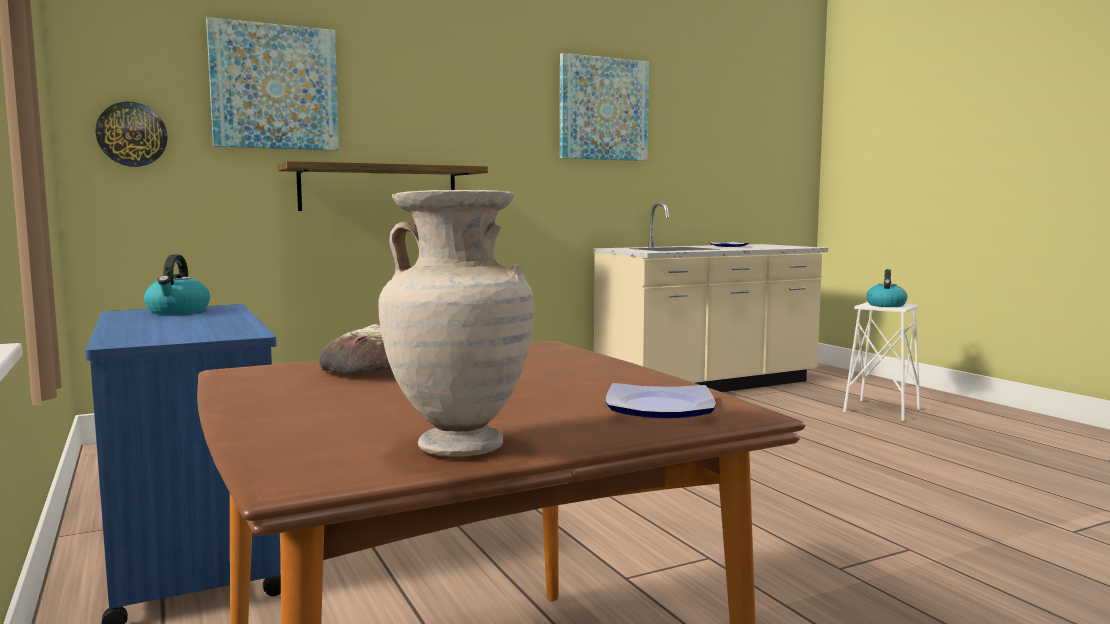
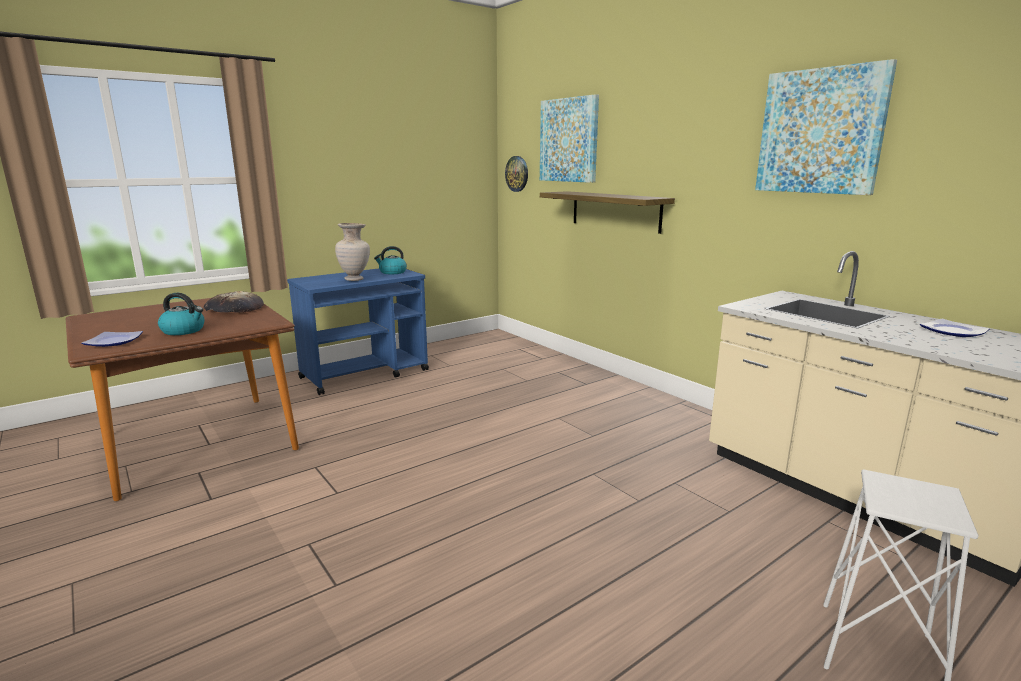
camera: 80 degrees right, 10 degrees up
beige vase [379,190,535,456] -> beige vase moved to [335,223,370,281]
kettle [866,269,907,307] -> kettle moved to [158,293,204,335]

